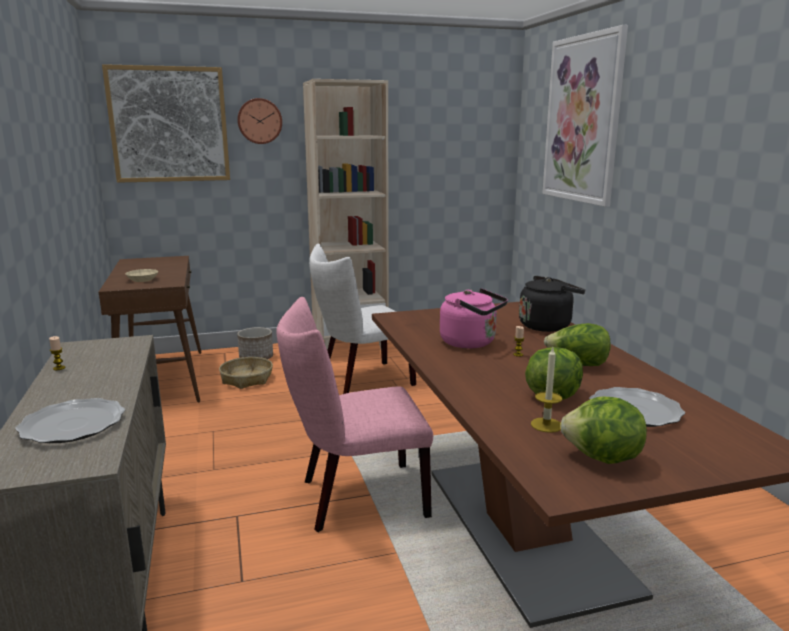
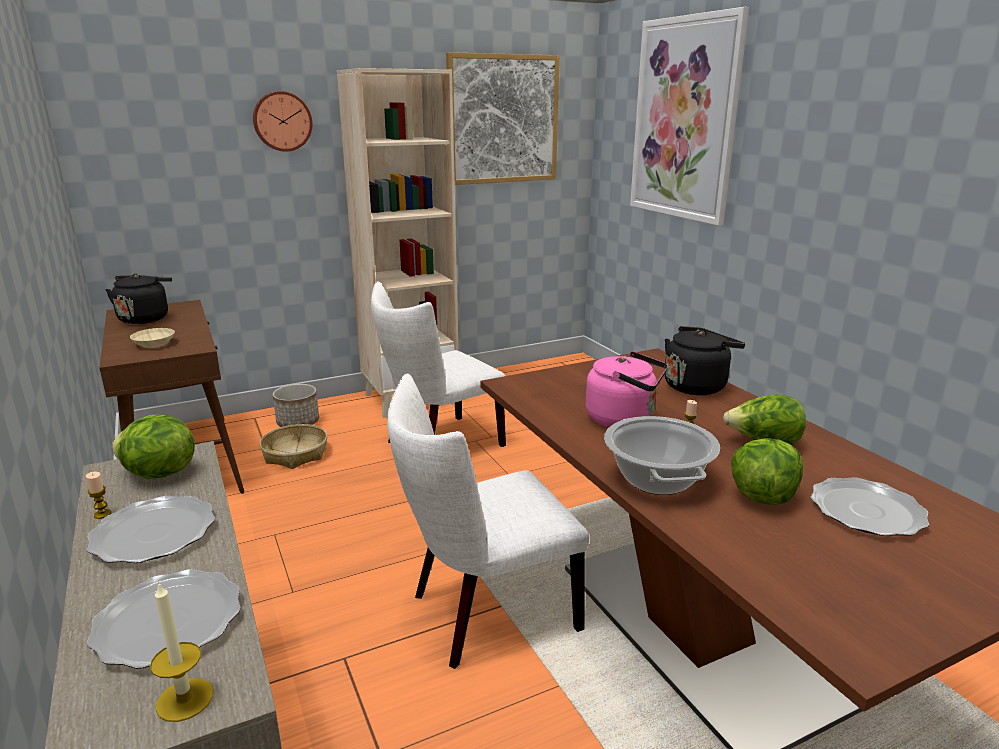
camera: 10 degrees left, 5 degrees up
picture [102,64,230,183] -> picture moved to [446,52,560,185]
pink chair [276,297,433,532] -> white chair [387,374,589,669]
candle [531,347,562,433] -> candle moved to [150,582,213,722]
lettuce [560,397,647,464] -> lettuce moved to [112,415,195,479]
none -> plate [87,496,215,563]
none -> black kettle [106,274,172,324]
none -> cooking pot [604,416,720,495]

